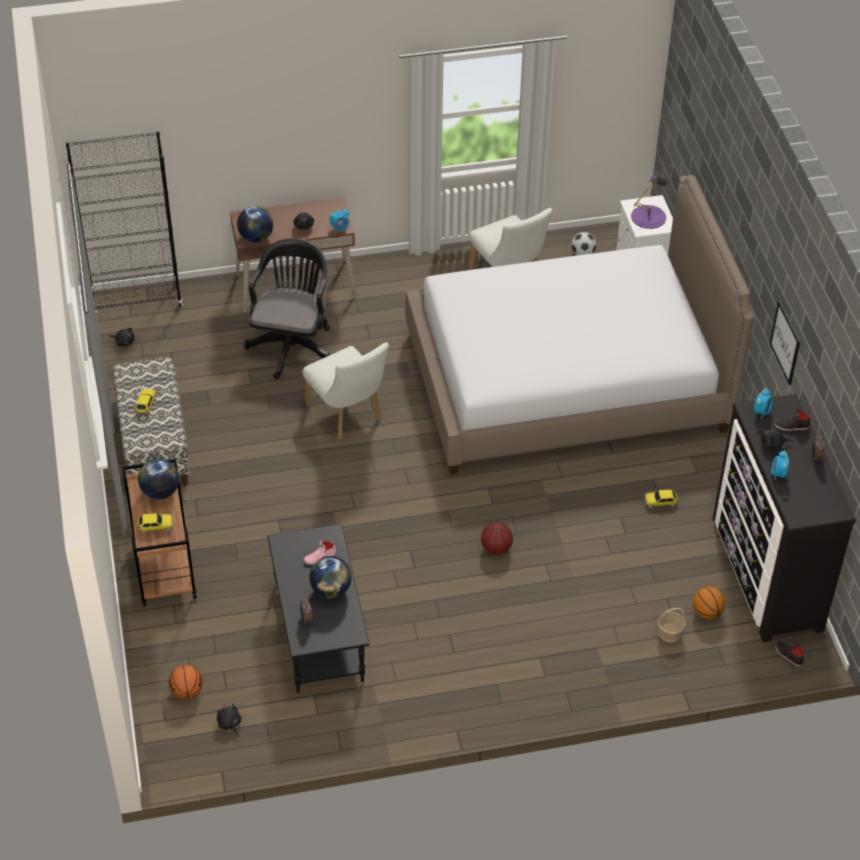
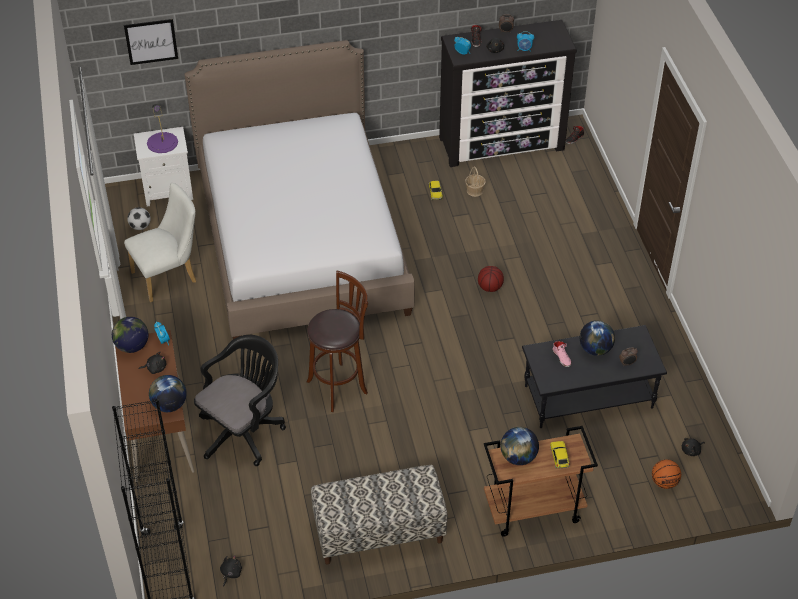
camera: 90 degrees left, 0 degrees up
toy car [135,389,156,415] -> none
black office chair [245,238,330,379] -> black office chair turned 120 degrees clockwise [194,335,286,466]
white chair [303,342,389,439] -> brown stool [307,271,368,412]
basket [658,608,686,642] -> basket moved to [465,166,486,197]
basketball [693,586,726,619] -> none
picture [769,300,800,385] -> picture moved to [124,19,178,65]
none -> globe [112,317,148,353]

